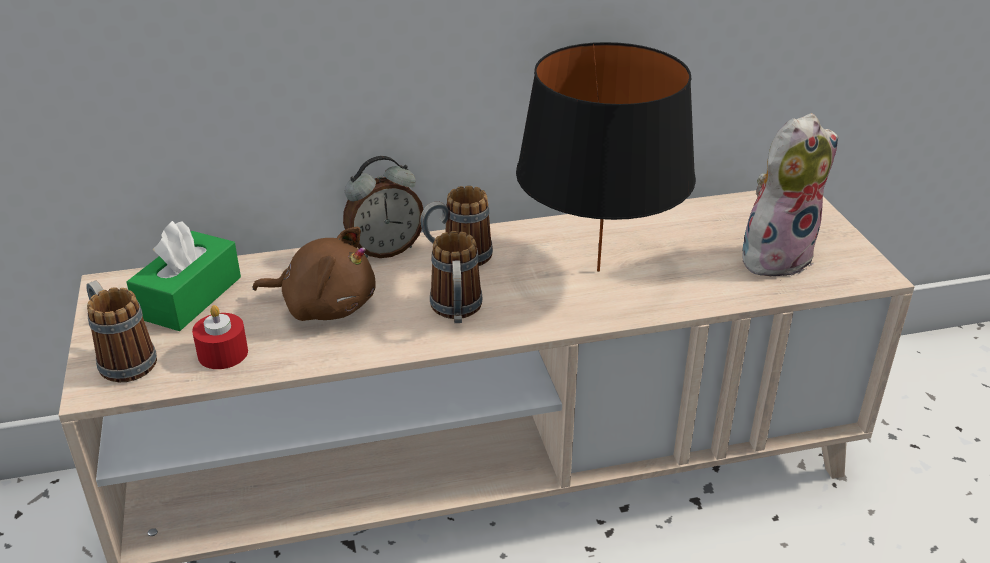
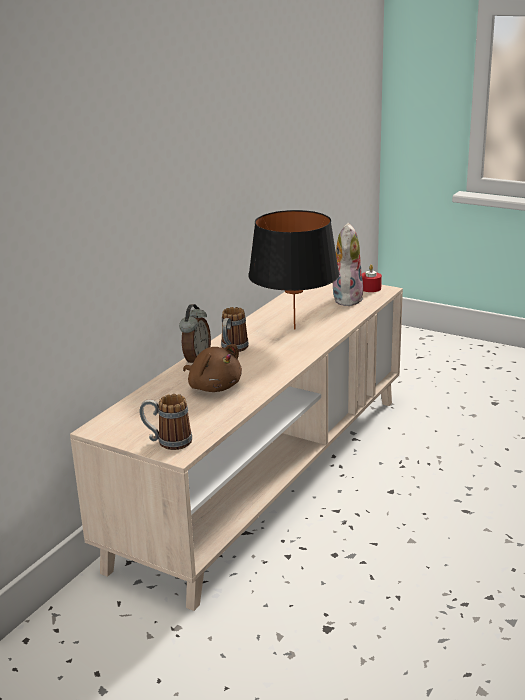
camera: 45 degrees left, 10 degrees down
green tissue box [127,221,241,331] -> none
red candle [192,305,248,369] -> red candle moved to [362,264,382,292]
brown plush toy [253,227,376,321] -> brown plush toy turned 75 degrees clockwise [183,344,242,392]
mug [430,231,483,323] -> none

